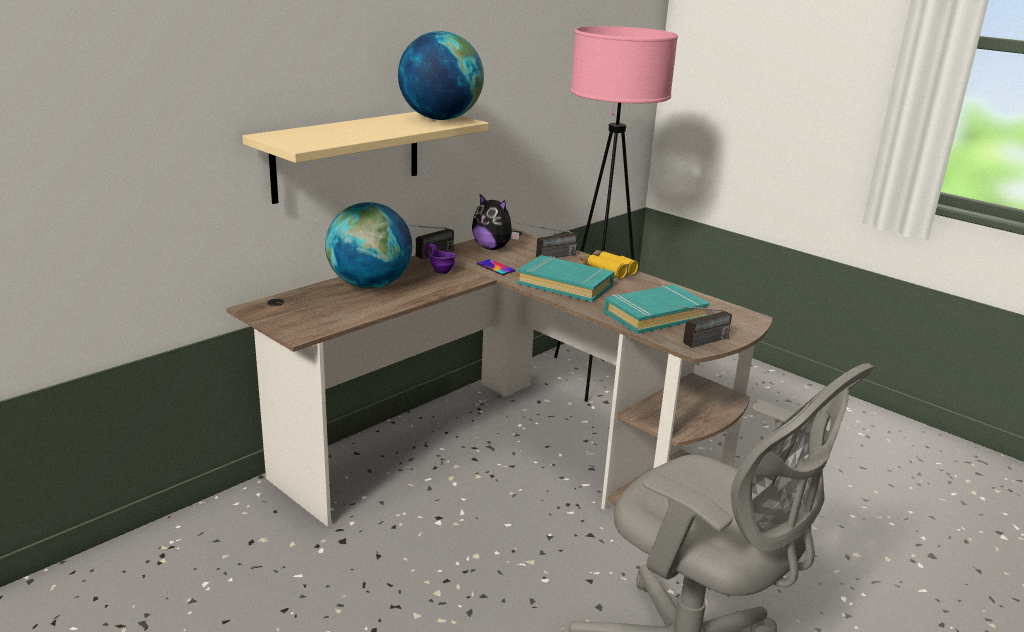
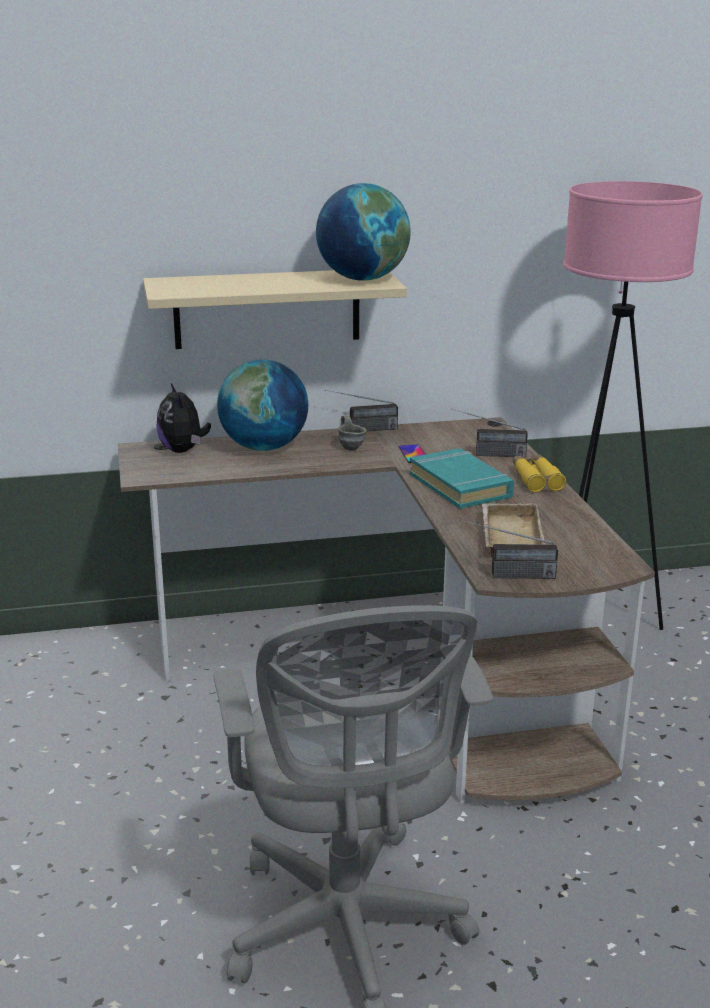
camera: 35 degrees right, 0 degrees up
purple mug [425,243,456,274] -> grey mug [338,415,367,451]
plush toy [472,194,519,250] -> plush toy moved to [157,383,211,453]
turquoise book [604,284,710,334] -> beige tray [482,503,546,556]

